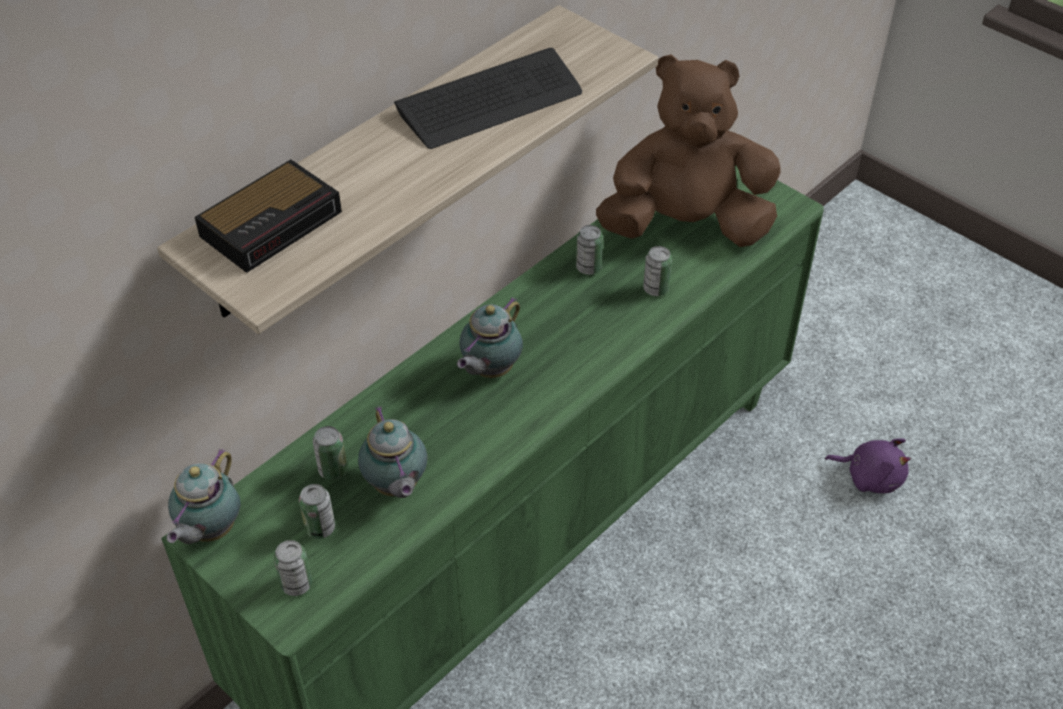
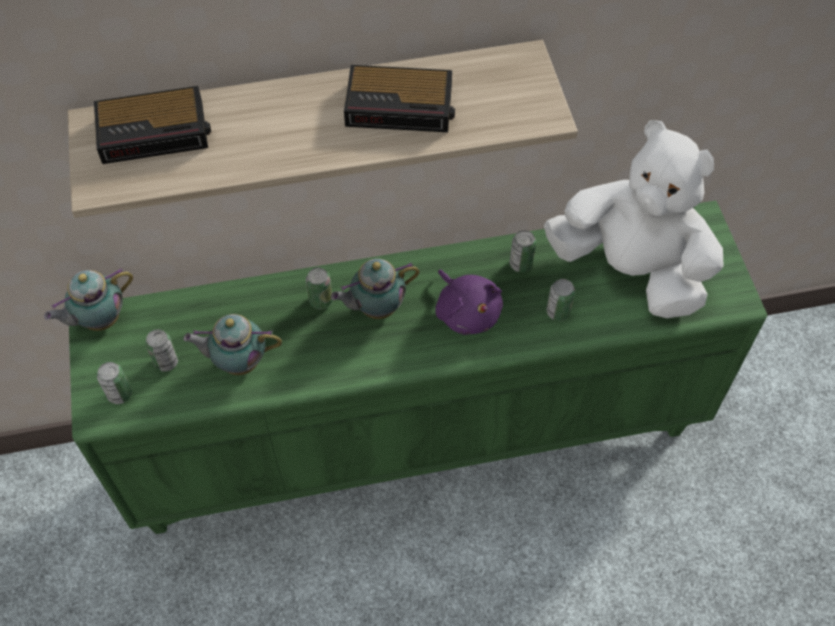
camera: 35 degrees right, 10 degrees up
can [313,426,347,480] -> can moved to [306,267,333,309]
teapot [358,406,427,498] -> teapot turned 75 degrees clockwise [183,314,282,375]
keyboard [394,48,582,149] -> alarm clock [344,65,455,132]
brown plush toy [596,54,781,247] -> white plush toy [544,120,724,318]
purple plush toy [825,439,911,493] -> purple plush toy moved to [435,270,503,335]

